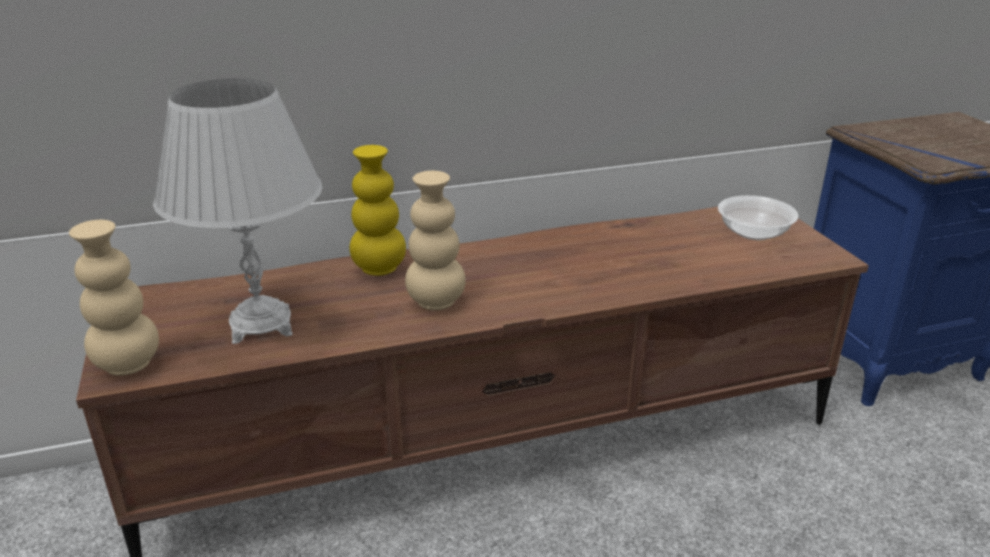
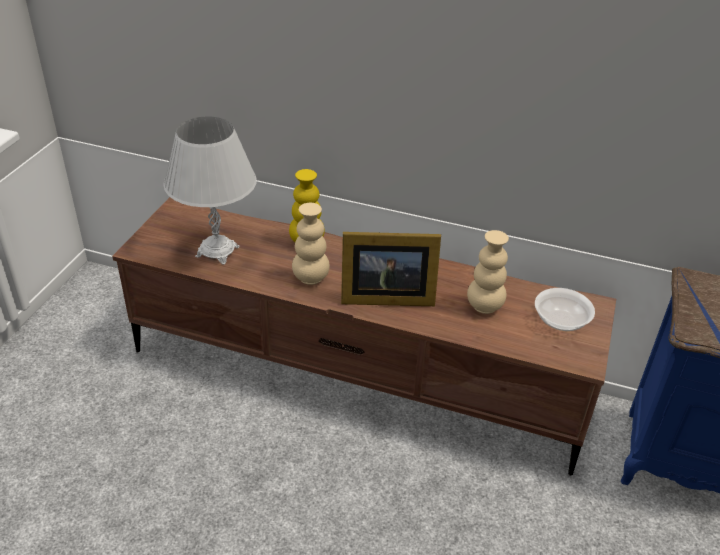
camera: 35 degrees right, 10 degrees up
beige vase [69,220,159,376] -> beige vase moved to [467,230,509,314]
none -> picture frame [341,232,441,306]

